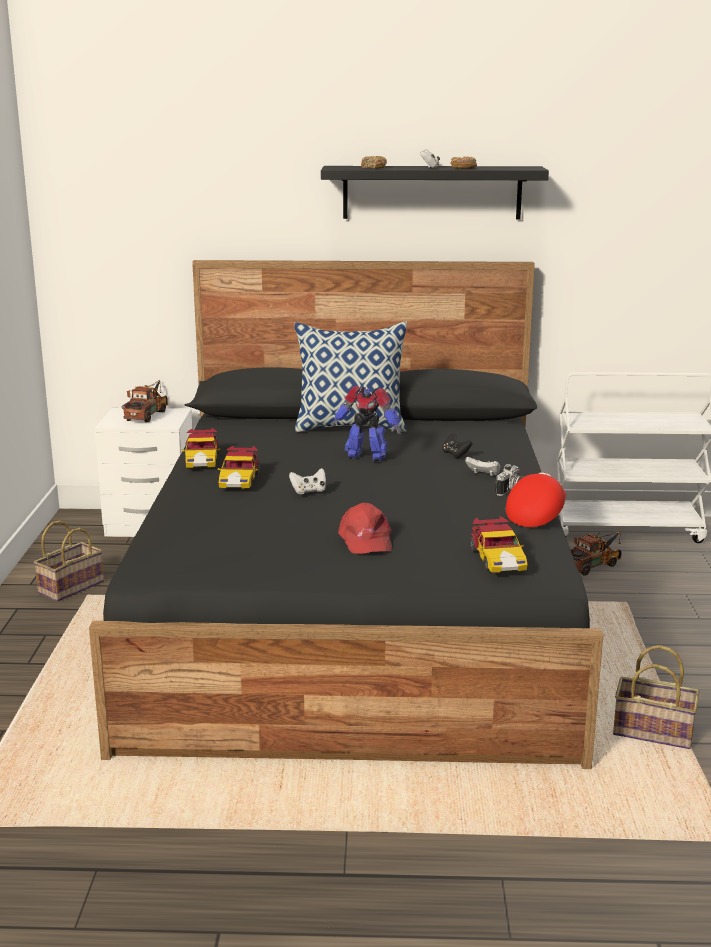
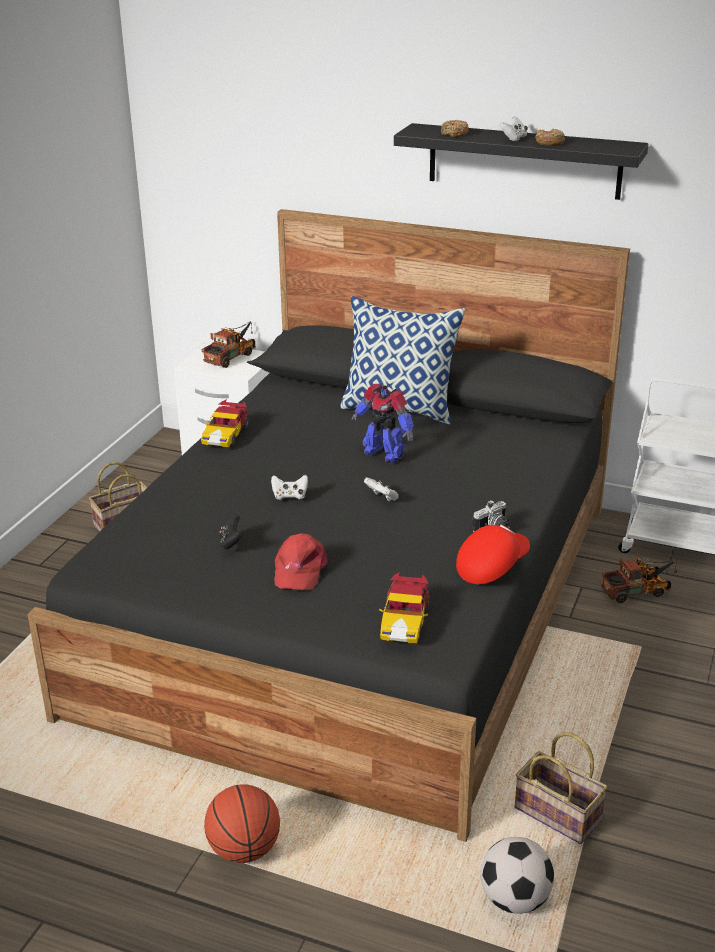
camera: 20 degrees right, 10 degrees up
toy car [218,446,260,489] -> none
black game controller [442,433,473,458] -> black game controller moved to [219,514,243,549]
white game controller [465,457,500,476] -> white game controller moved to [364,477,399,501]
none -> basketball [204,784,280,863]
none -> football [480,837,554,914]

